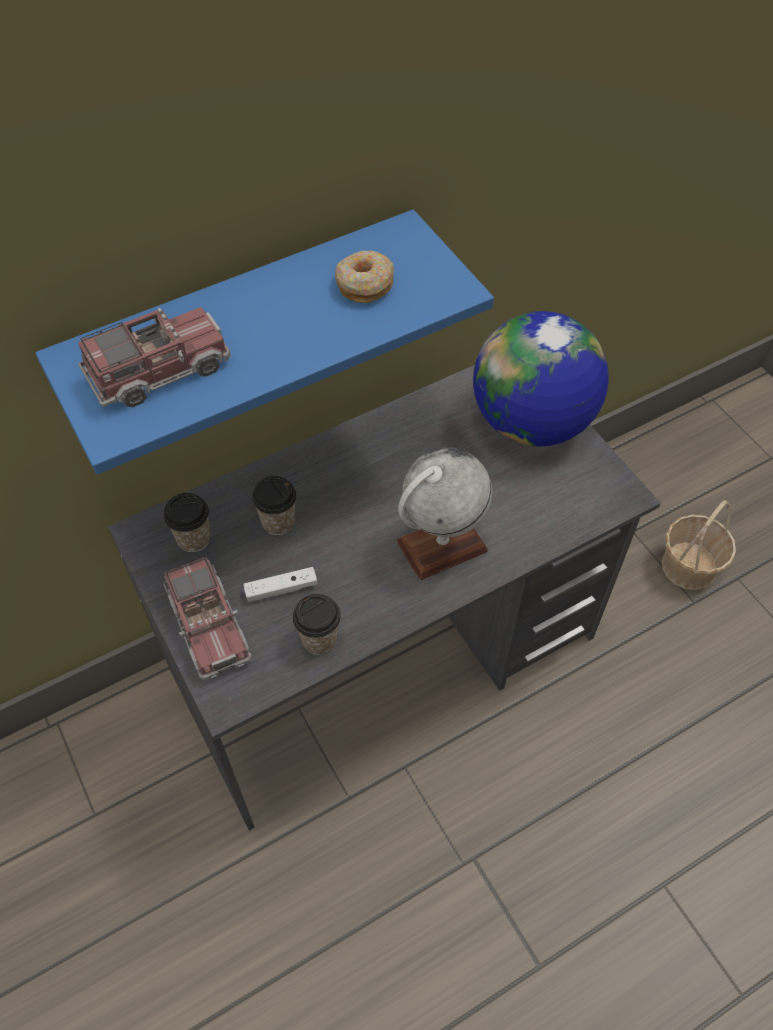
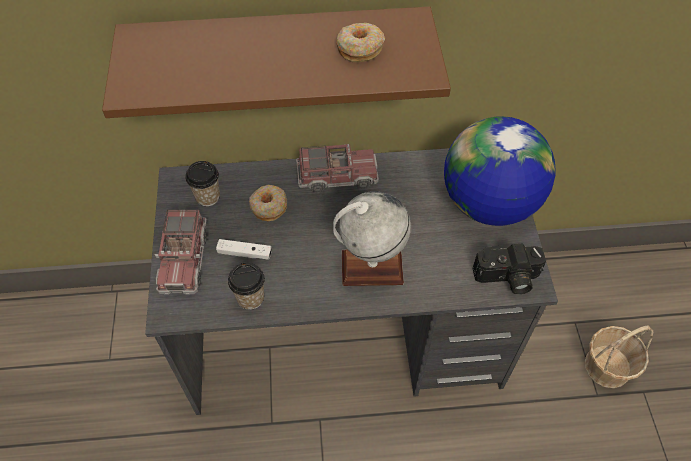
camera: 25 degrees right, 0 degrees up
blue shelf [35,210,494,475] -> brown shelf [102,6,451,118]
toy truck [78,307,231,408] -> toy truck moved to [296,144,379,192]
cup [252,476,296,535] -> donut [249,185,287,221]
none -> camera [473,244,546,294]

